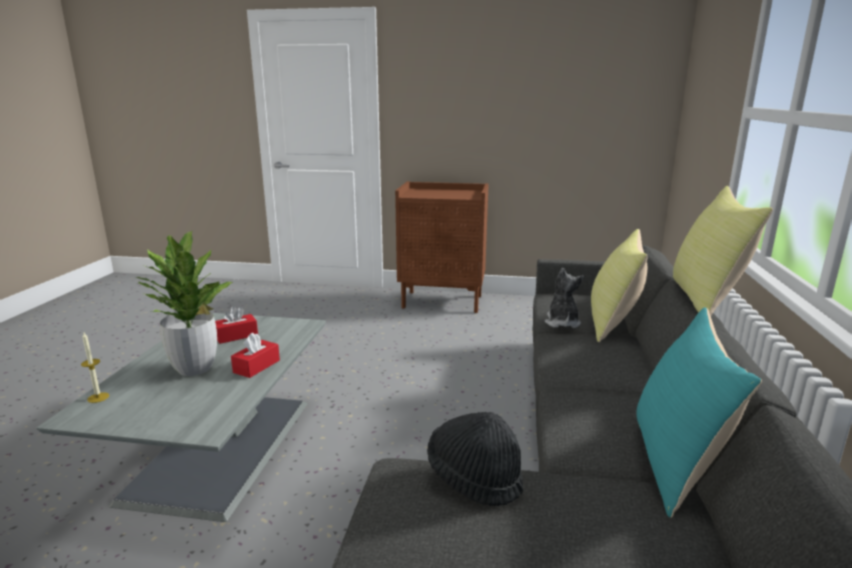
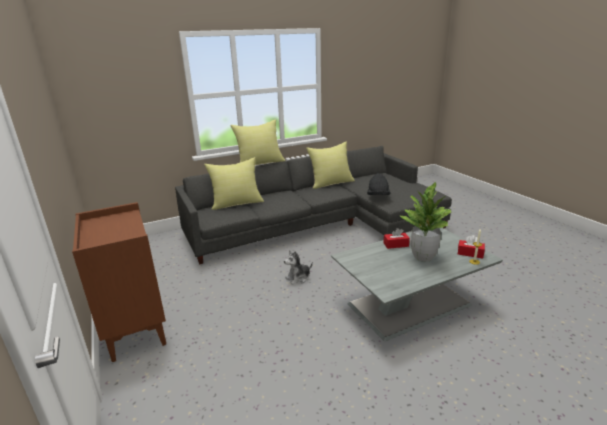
camera: 125 degrees left, 5 degrees up
red tissue box [215,306,258,344] -> red tissue box moved to [458,235,485,259]
plush toy [545,268,584,328] -> plush toy moved to [284,250,313,285]
turquoise pillow [636,307,762,518] -> yellow pillow [306,141,355,189]

